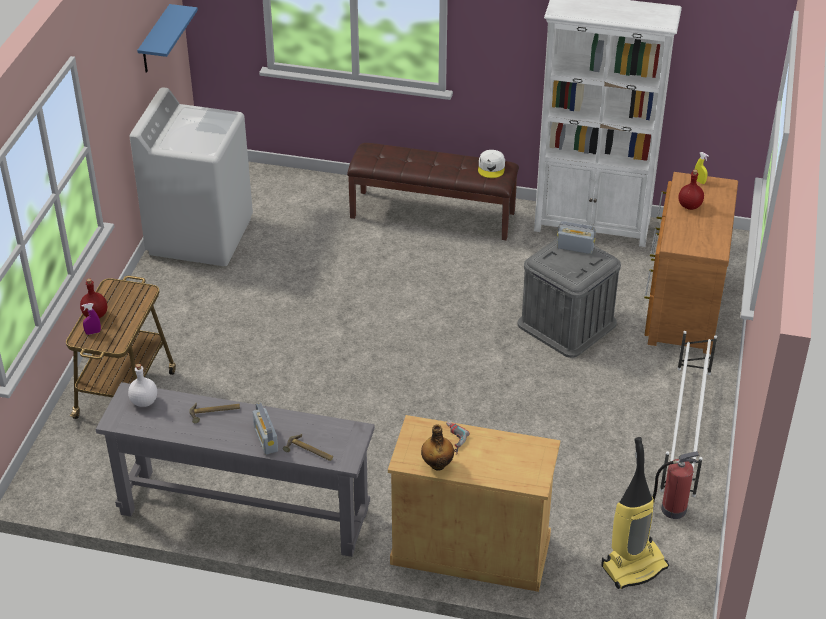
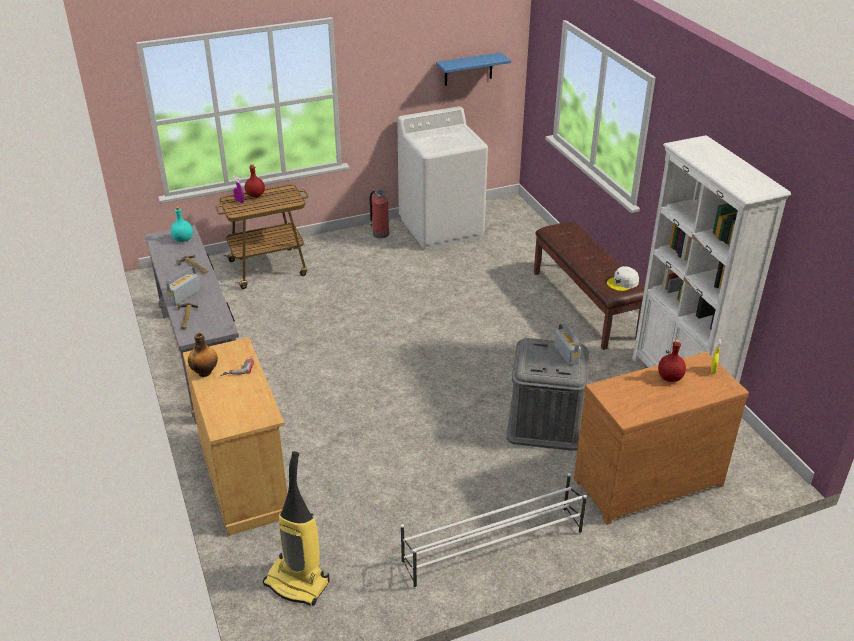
camera: 55 degrees right, 5 degrees down
white bottle [128,364,157,407] -> turquoise bottle [171,206,193,242]
fire extinguisher [653,451,700,519] -> fire extinguisher moved to [369,189,389,239]

